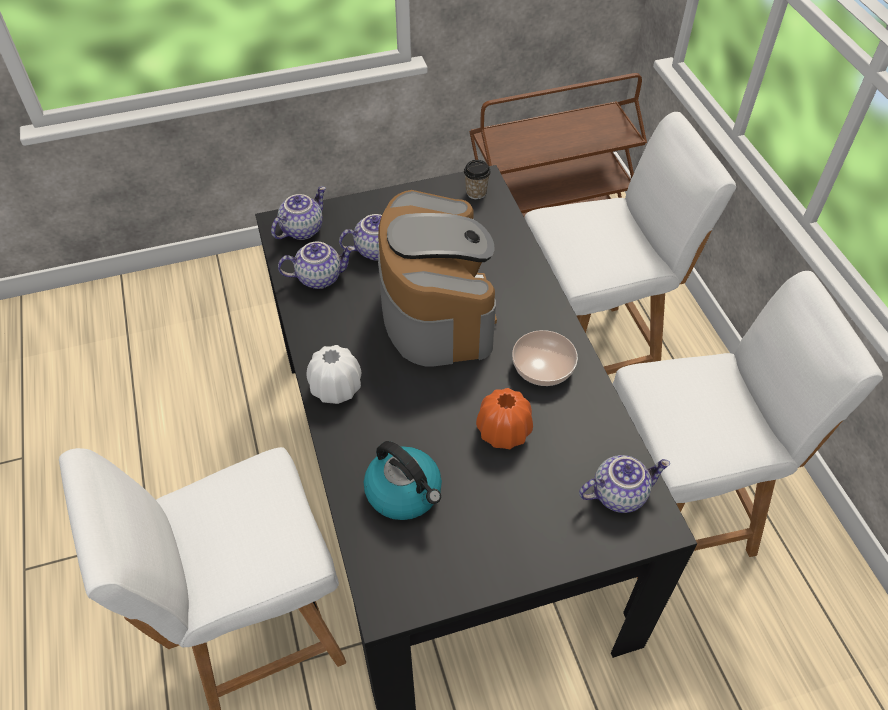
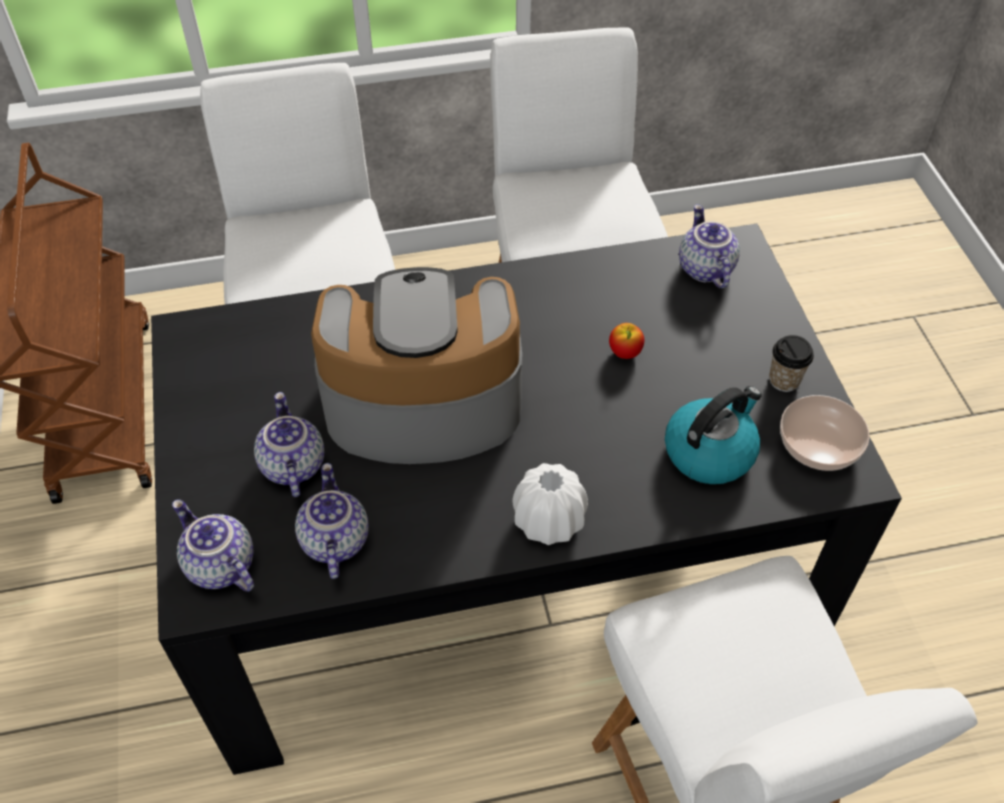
camera: 85 degrees left, 0 degrees up
cup [464,160,491,199] -> cup moved to [769,335,814,392]
orange vase [476,388,533,449] -> apple [609,323,644,359]
bowl [512,330,578,386] -> bowl moved to [780,395,870,471]

